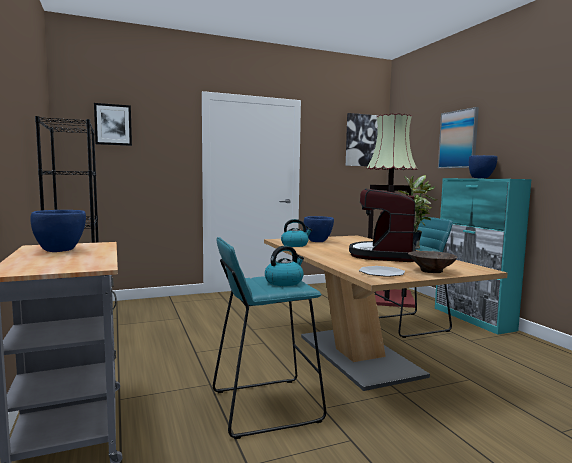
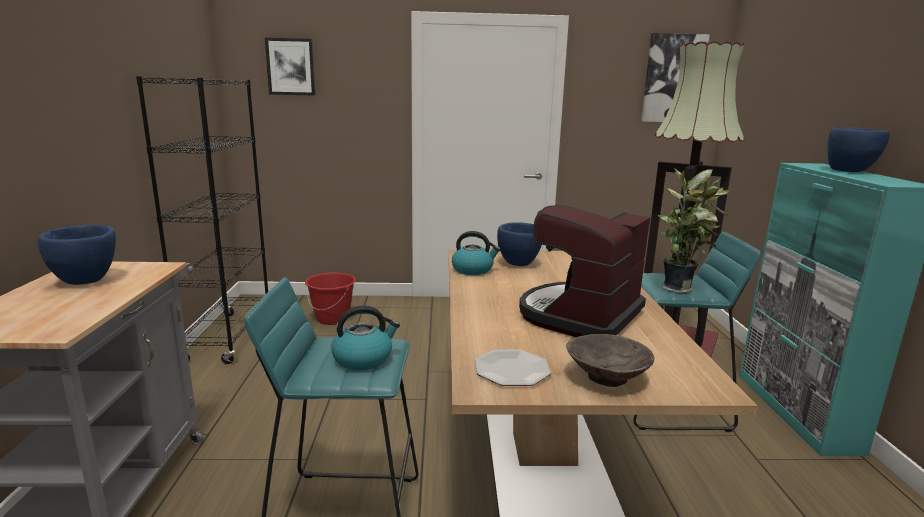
camera: 20 degrees right, 10 degrees up
picture [438,107,479,168] -> none
none -> red bucket [305,272,356,325]

